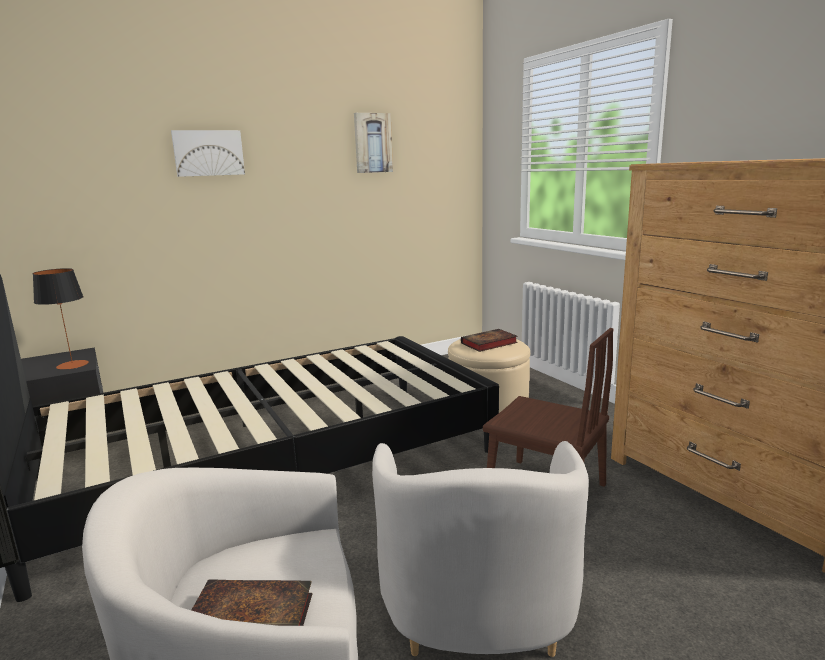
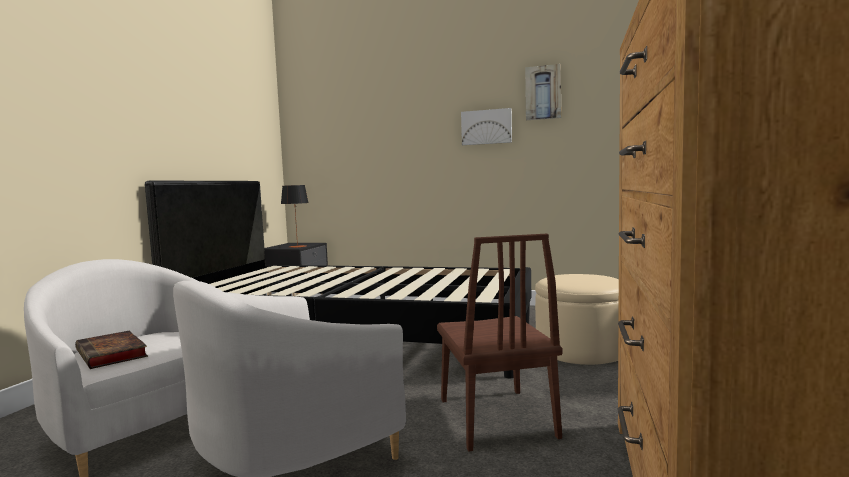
camera: 45 degrees right, 10 degrees down
picture [171,130,245,177] -> picture moved to [461,108,512,145]
book [461,329,518,352] -> none

